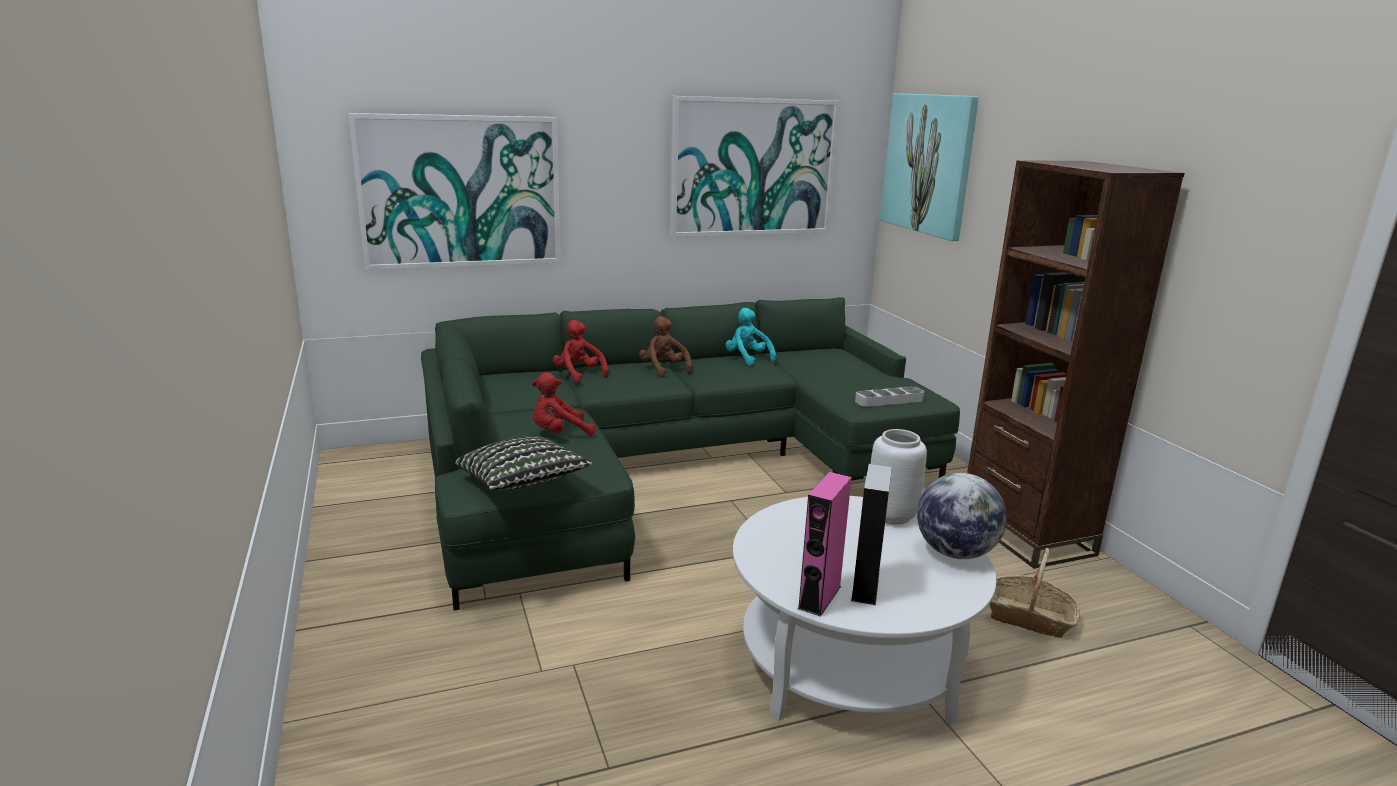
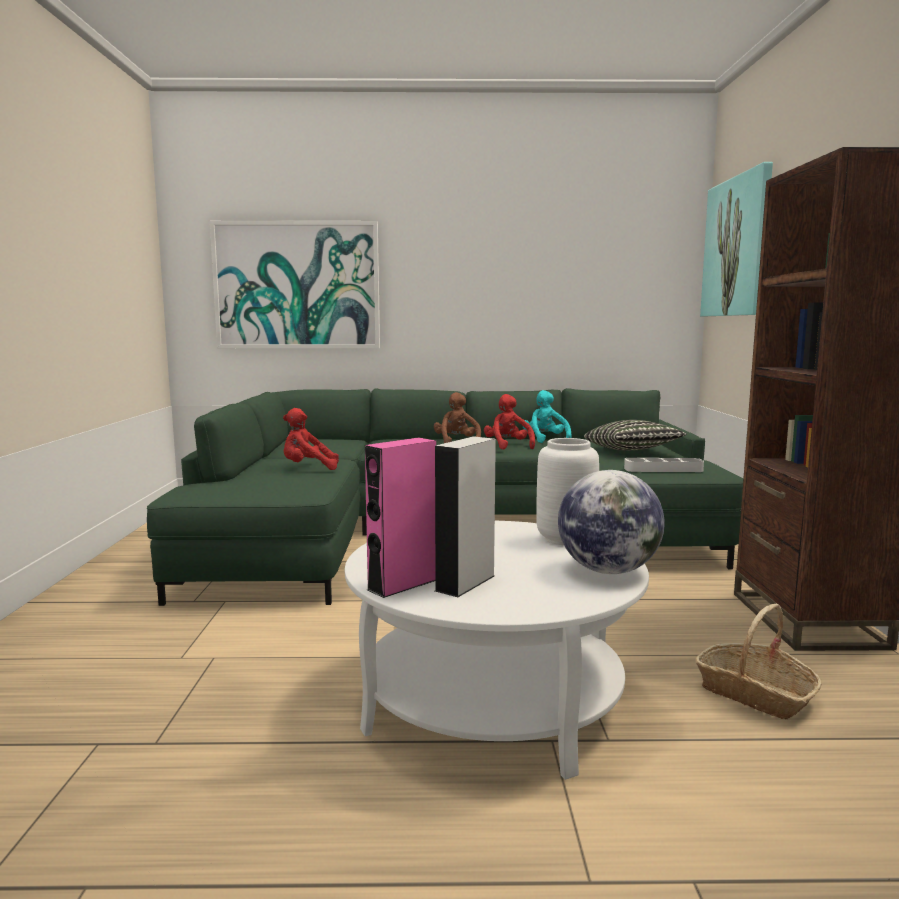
camera: 20 degrees right, 10 degrees down
pillow [455,436,593,490] -> pillow moved to [584,420,687,451]
red plush toy [553,320,608,383] -> red plush toy moved to [484,394,535,450]
picture [670,96,840,237] -> none

